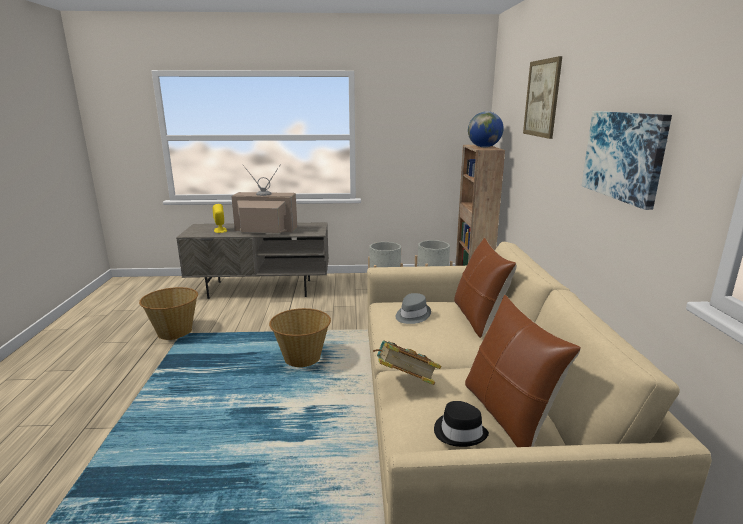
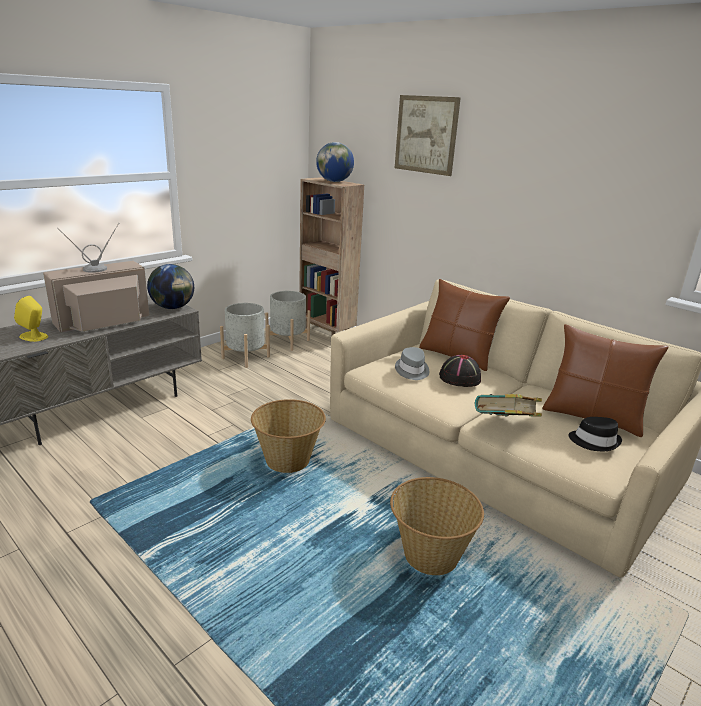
camera: 45 degrees left, 5 degrees up
basket [139,287,198,340] -> basket moved to [390,477,484,575]
picture [582,111,672,210] -> none
none -> globe [147,264,194,309]
none -> black hat [439,354,481,387]

